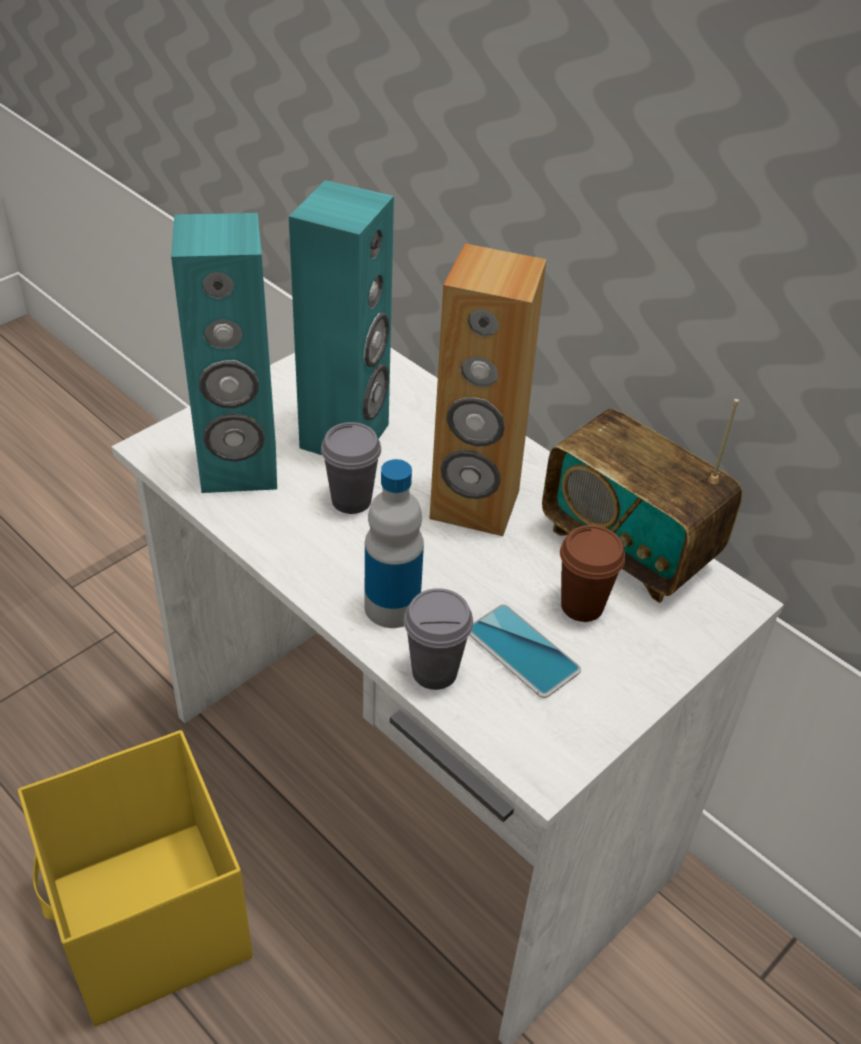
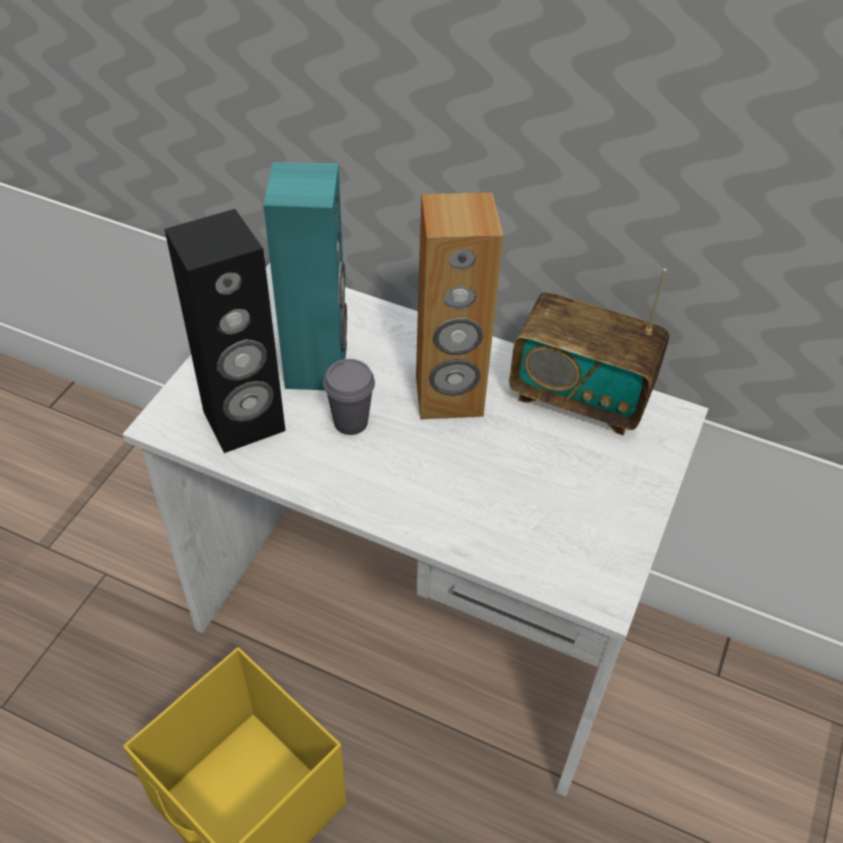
camera: 20 degrees left, 5 degrees up
turquoise speaker [171,213,277,493] -> black speaker [164,209,286,453]
bottle [364,459,424,628] -> none
grey cup [404,588,473,690] -> none
phone [469,604,581,698] -> none
brown cup [560,525,625,622] -> none

